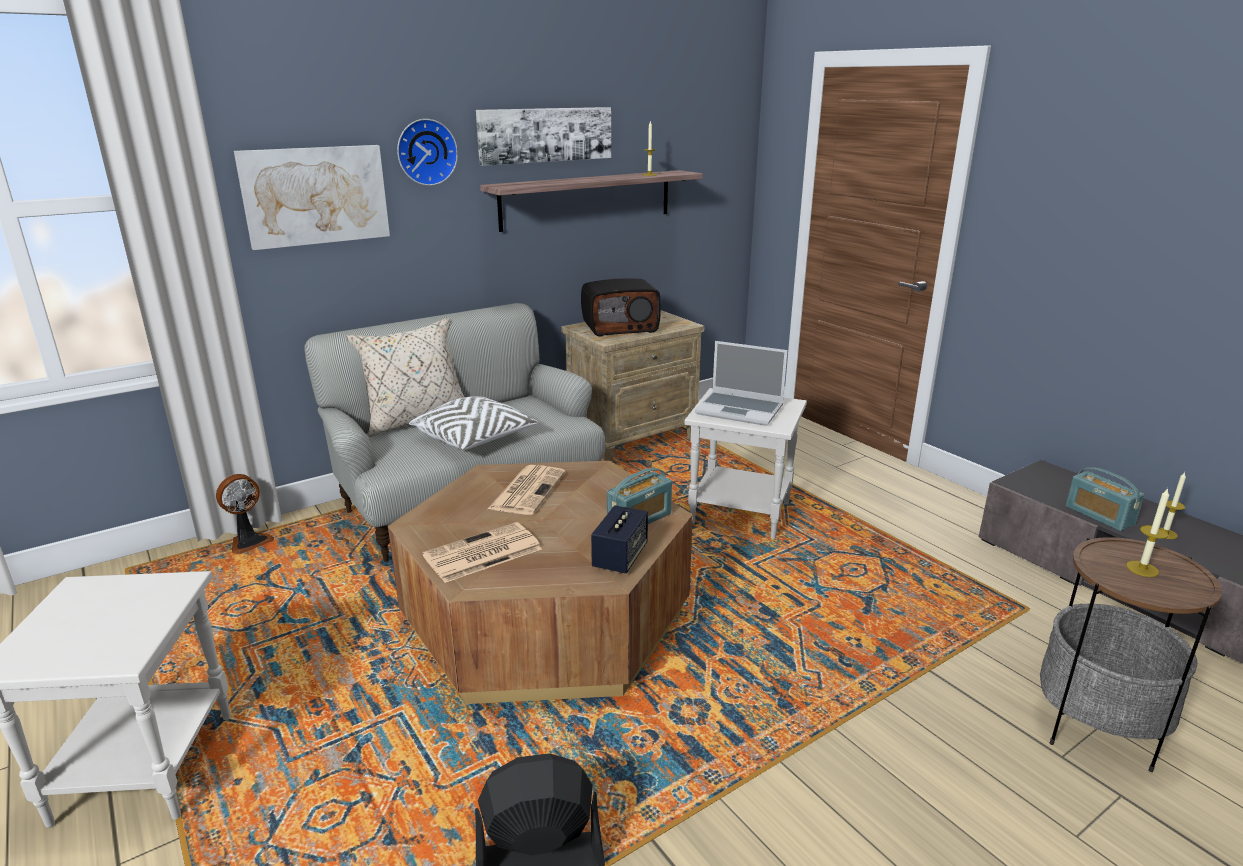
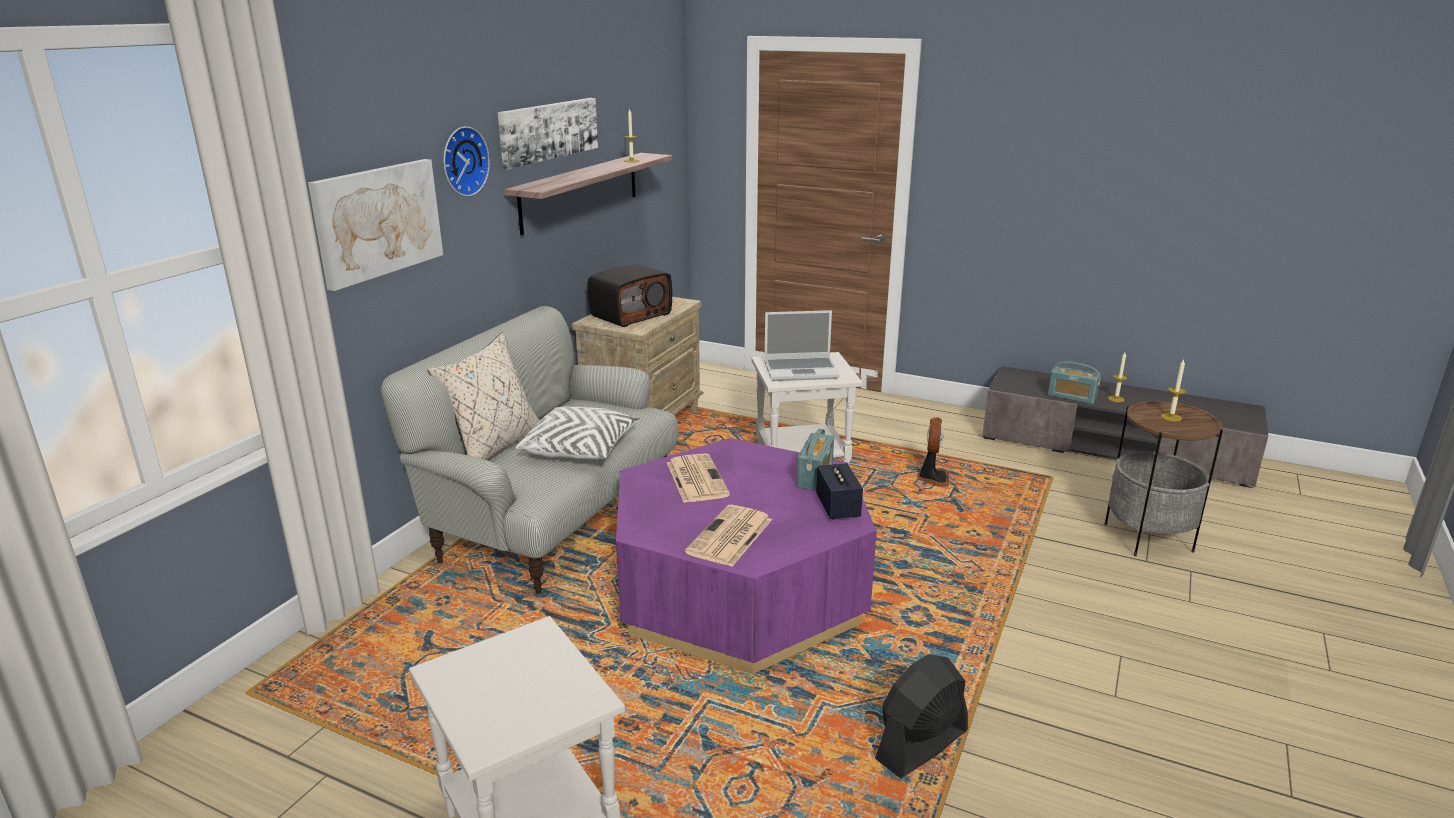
camera: 30 degrees left, 0 degrees up
fan [216,474,274,554] -> fan moved to [917,418,949,487]
brown coffee table [388,461,693,704] -> purple coffee table [616,438,877,674]

